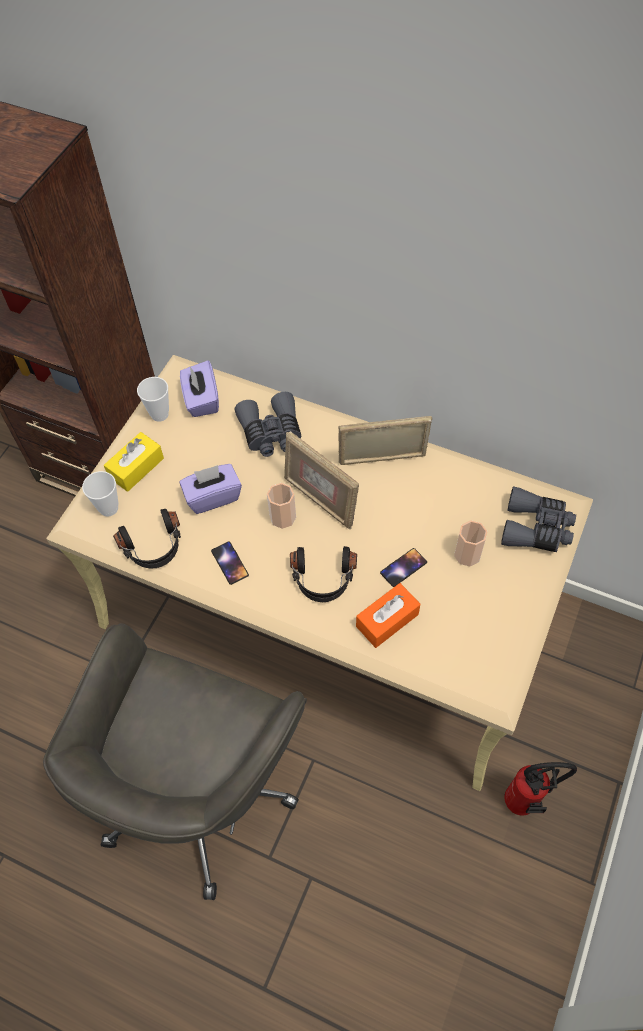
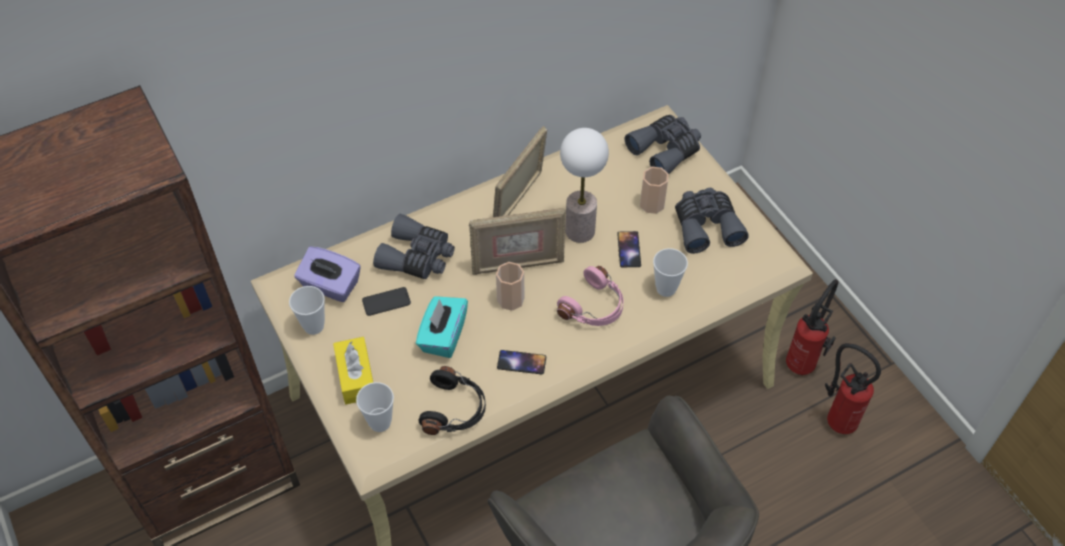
camera: 55 degrees left, 5 degrees down
purple tissue box [180,464,242,514] -> turquoise tissue box [416,296,468,358]
black headphones [290,546,357,602] -> pink headphones [557,266,623,326]
orange tissue box [356,583,420,648] -> cup [653,248,688,297]
none -> phone [362,287,411,316]
none -> table lamp [560,128,609,243]
none -> grey binoculars [675,188,749,254]
none -> fire extinguisher [825,343,881,434]

